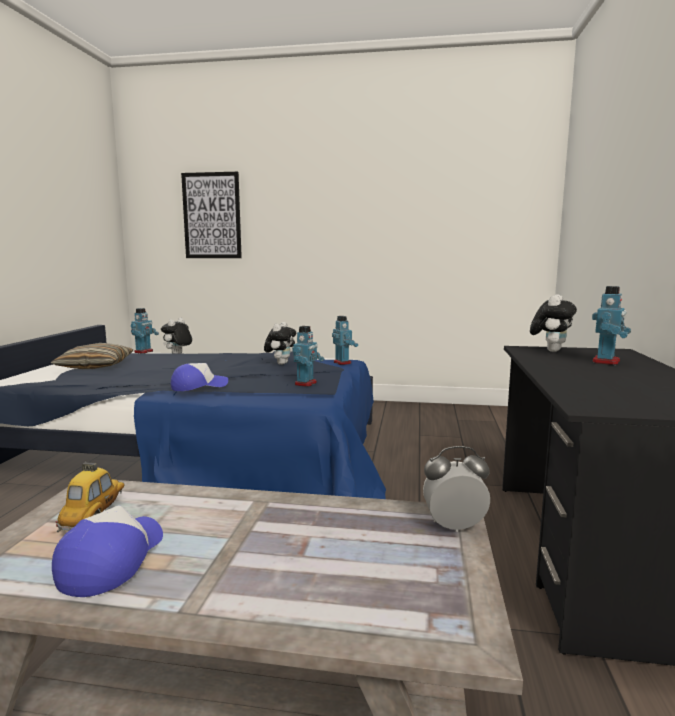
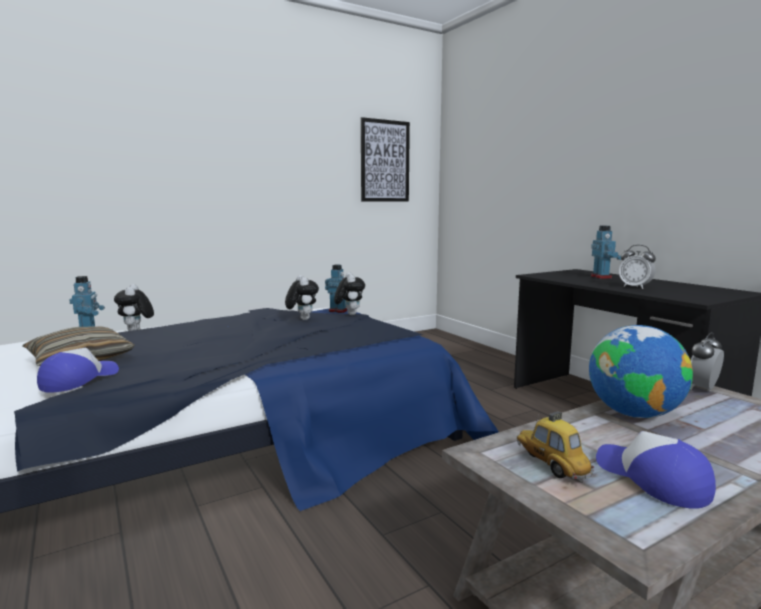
camera: 40 degrees left, 0 degrees up
cap [171,363,228,391] -> cap moved to [37,348,119,393]
picture [181,172,242,258] -> picture moved to [361,117,410,202]
toy robot [292,326,324,387] -> none
plush toy [530,294,577,352] -> plush toy moved to [334,272,365,315]
none -> globe [589,325,693,418]
none -> alarm clock [619,245,656,289]

